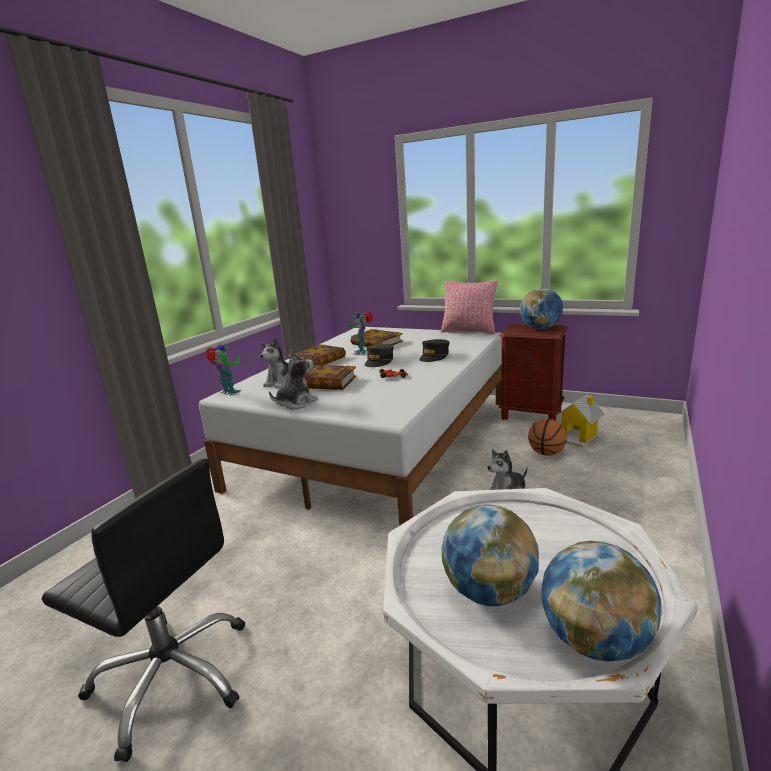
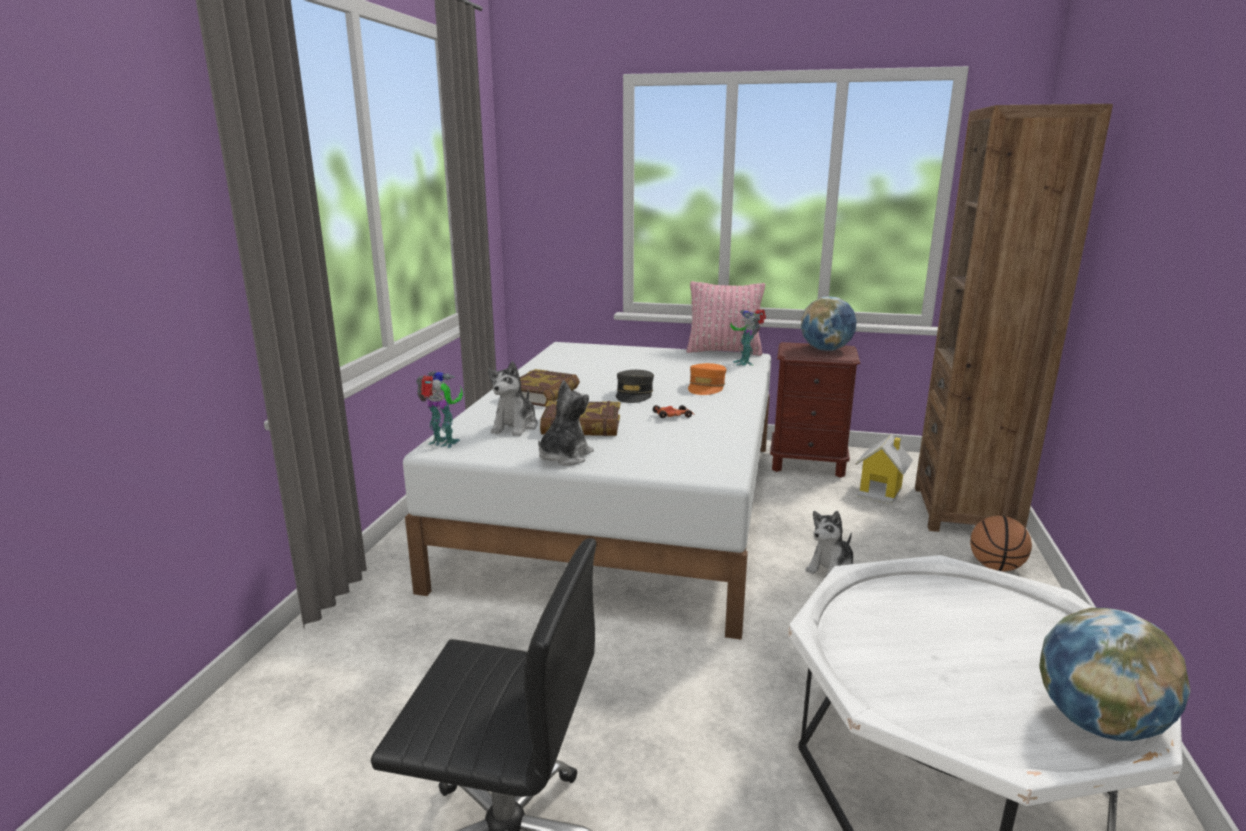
camera: 15 degrees left, 0 degrees up
toy robot [349,311,373,355] -> toy robot moved to [731,309,766,366]
book [350,329,403,347] -> none
black cap [419,339,450,362] -> orange cap [688,363,727,395]
globe [441,505,539,606] -> none
basketball [528,419,567,456] -> basketball moved to [970,516,1032,571]
none -> brown bookcase [915,104,1113,532]

